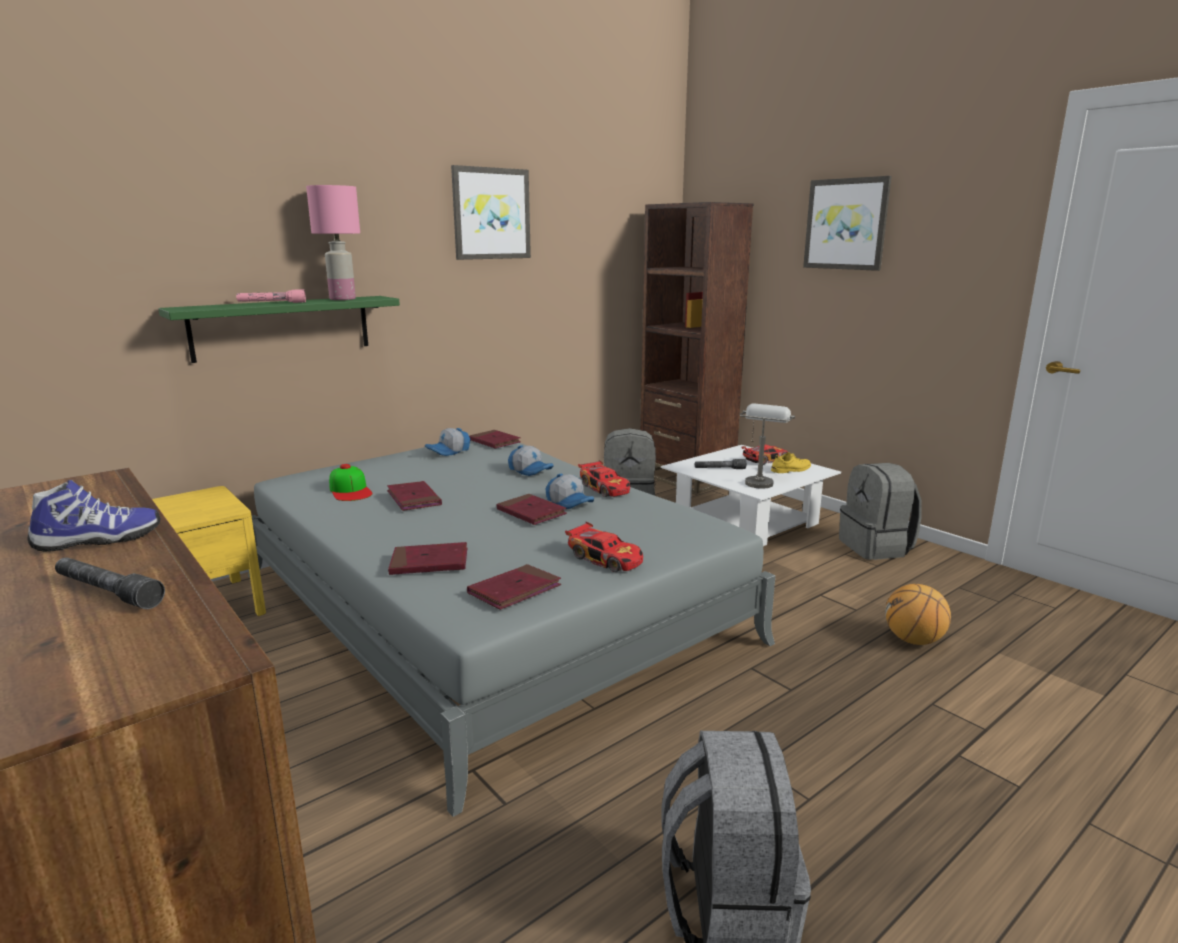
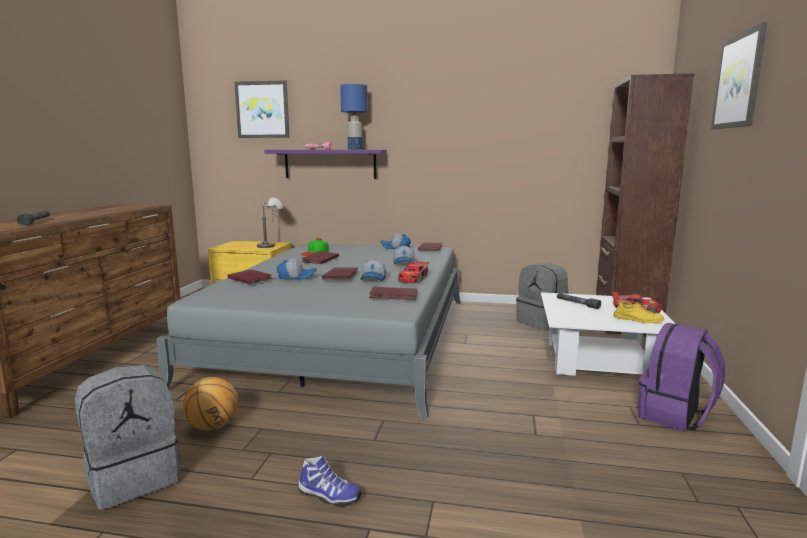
camera: 50 degrees right, 5 degrees down
shoe [27,480,161,552] -> shoe moved to [298,456,362,507]
green shelf [158,296,400,363] -> purple shelf [264,150,387,179]
pink table lamp [306,185,360,300] -> blue table lamp [340,84,368,149]
picture [451,165,531,260] -> picture moved to [234,80,290,138]
red book [467,564,561,610] -> red book moved to [369,287,418,300]
toy car [565,522,643,572] -> none
grey table lamp [740,404,795,489] -> grey table lamp moved to [257,198,283,248]
grey backpack [839,463,922,560] -> purple backpack [638,323,725,432]
basketball [885,584,951,645] -> basketball moved to [183,377,238,430]
none -> cap [277,259,317,280]

